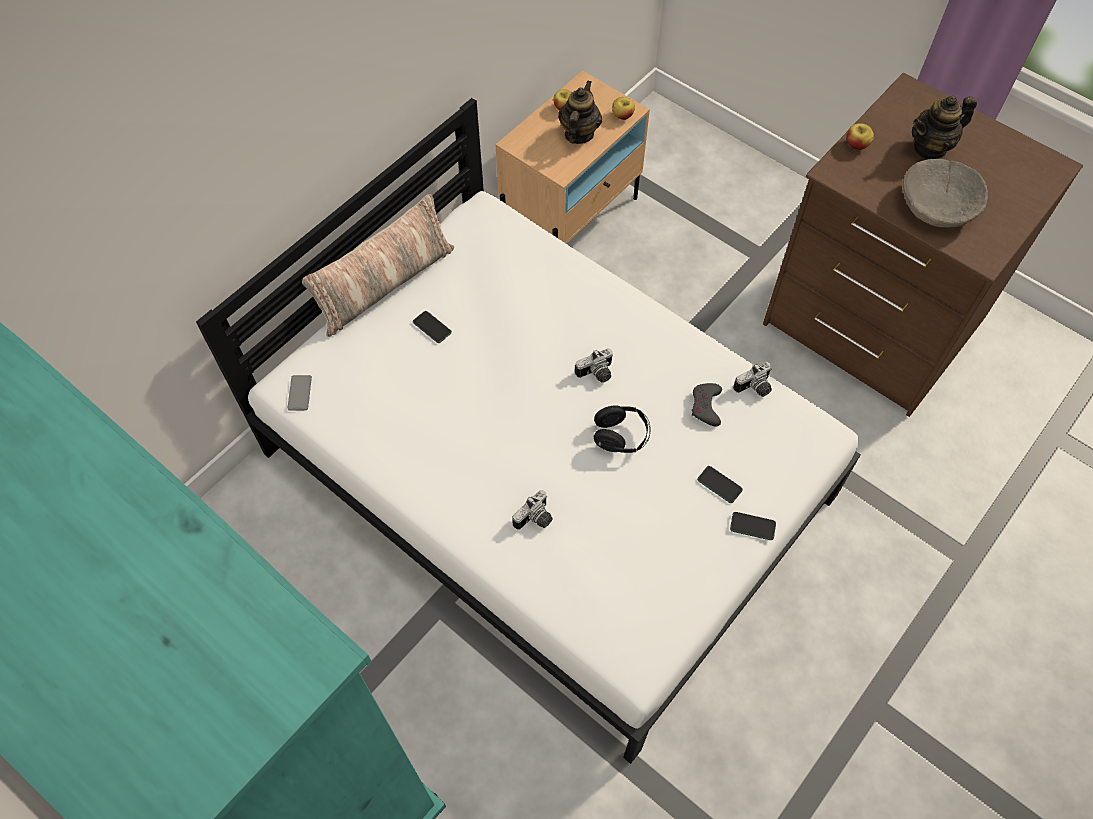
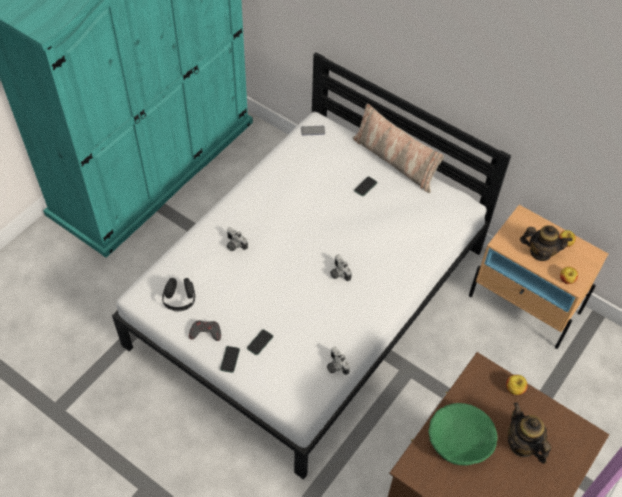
camera: 85 degrees right, 5 degrees down
black headphones [594,405,650,453] -> black headphones moved to [162,278,195,311]
grey game controller [692,383,722,427] -> grey game controller moved to [189,320,221,341]
beige bowl [903,159,988,227] -> green bowl [428,403,498,465]

